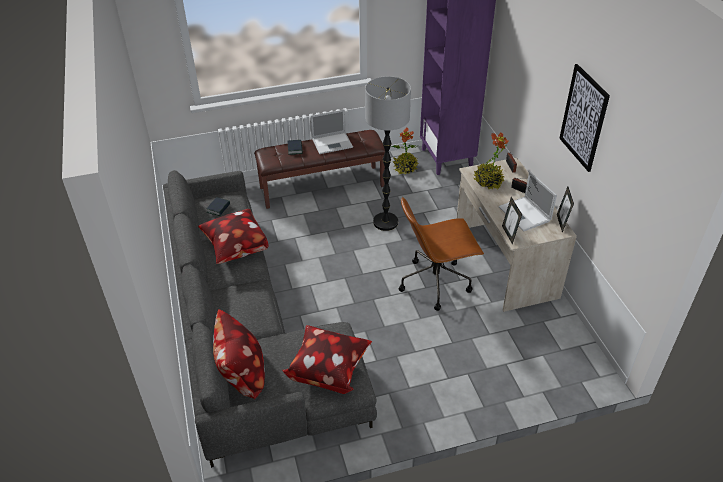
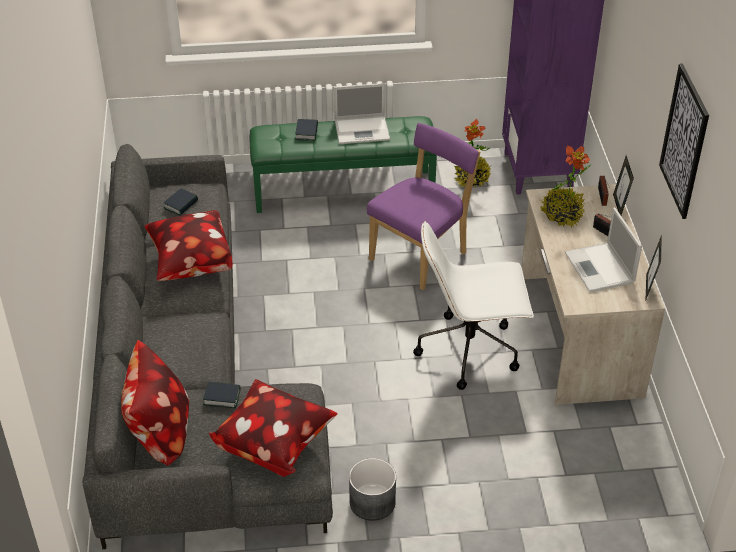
camera: 10 degrees right, 0 degrees up
brown bench [254,130,385,209] -> green bench [250,116,437,213]
floor lamp [365,76,411,231] -> purple chair [367,123,480,290]
brown office chair [399,197,484,311] -> white office chair [413,221,534,390]
picture frame [502,197,522,244] -> picture frame moved to [613,156,634,215]
none -> book [203,382,240,409]
none -> grey planter [349,458,396,521]

